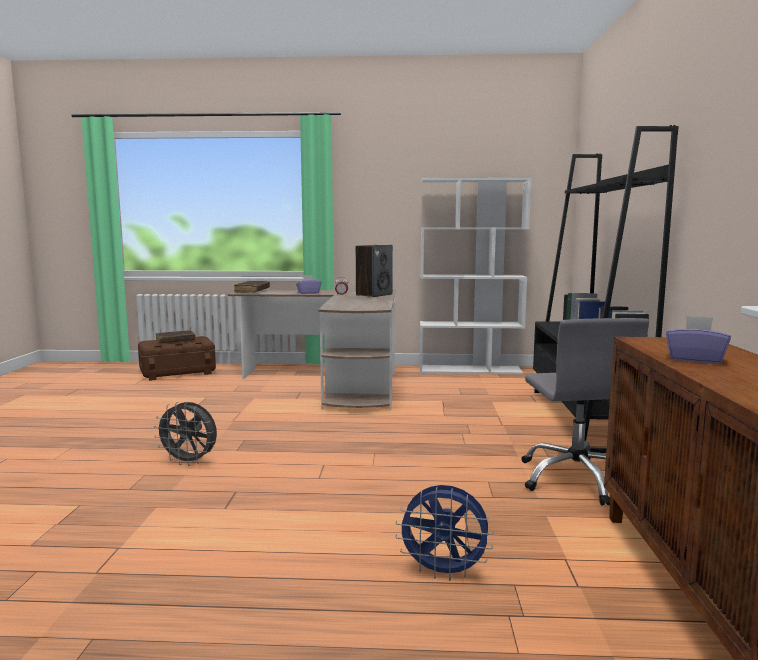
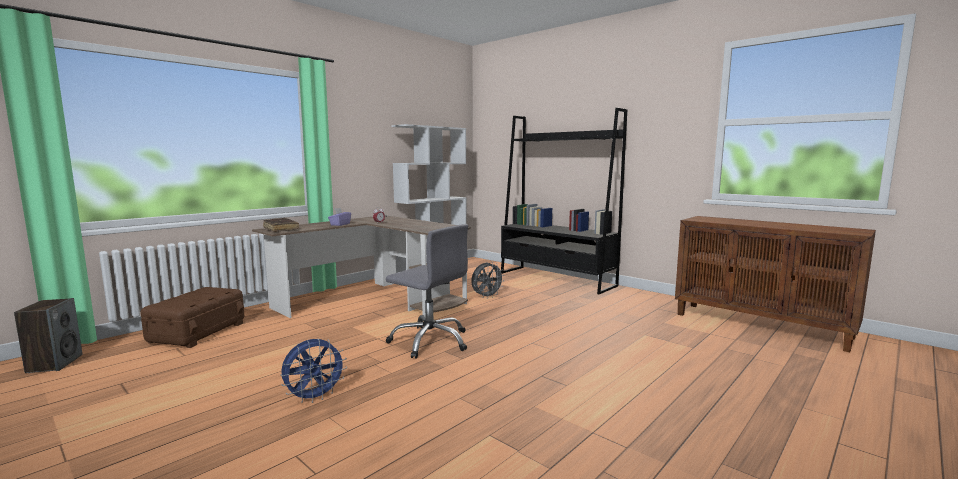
camera: 50 degrees left, 0 degrees up
grey fan [154,402,217,466] -> grey fan moved to [472,262,505,299]
brown book [155,330,195,344] -> none
speaker [356,245,393,297] -> speaker moved to [14,298,82,373]
blue fan [395,485,493,581] -> blue fan moved to [280,339,347,403]
grey office chair [521,318,649,506] -> grey office chair moved to [386,224,468,359]
purple tissue box [666,316,731,364] -> none

